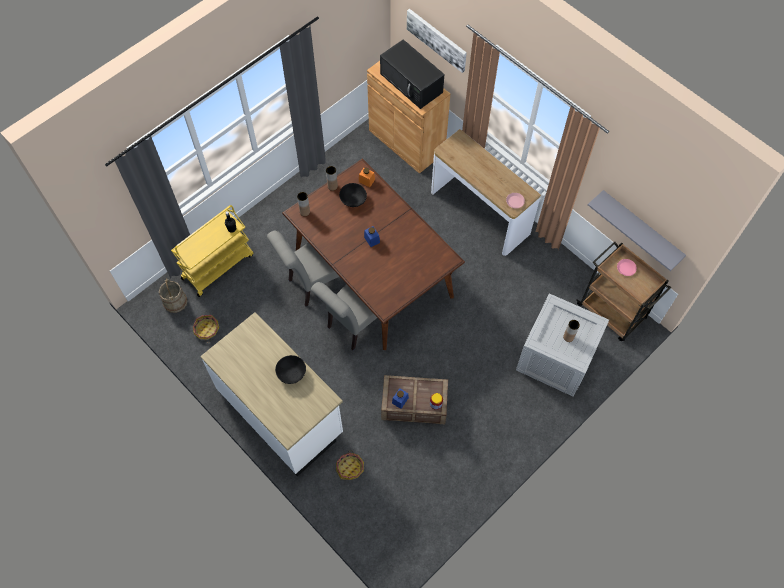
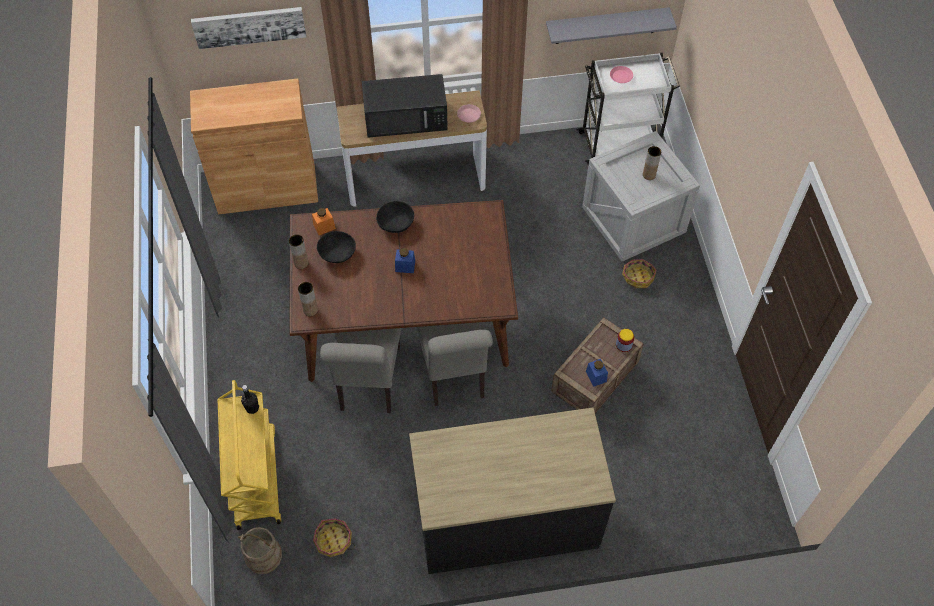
camera: 55 degrees left, 5 degrees down
white counter [200,312,343,477] -> black counter [409,408,616,574]
black bowl [275,355,306,384] -> black bowl moved to [376,201,414,233]
basket [336,450,364,480] -> basket moved to [621,259,656,288]
black microwave [380,40,444,109] -> black microwave moved to [362,74,448,138]
brown cart [576,242,671,341] -> white cart [576,53,680,165]

